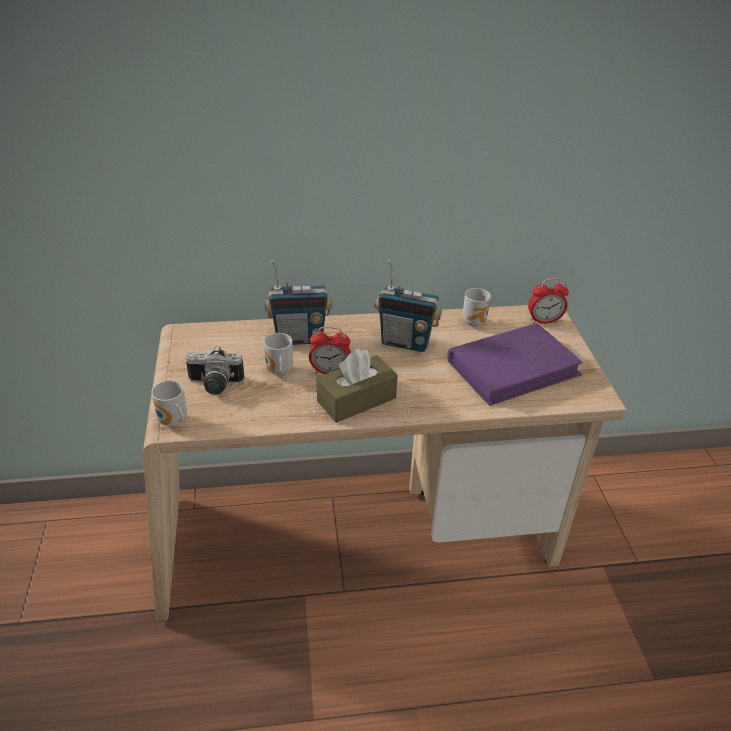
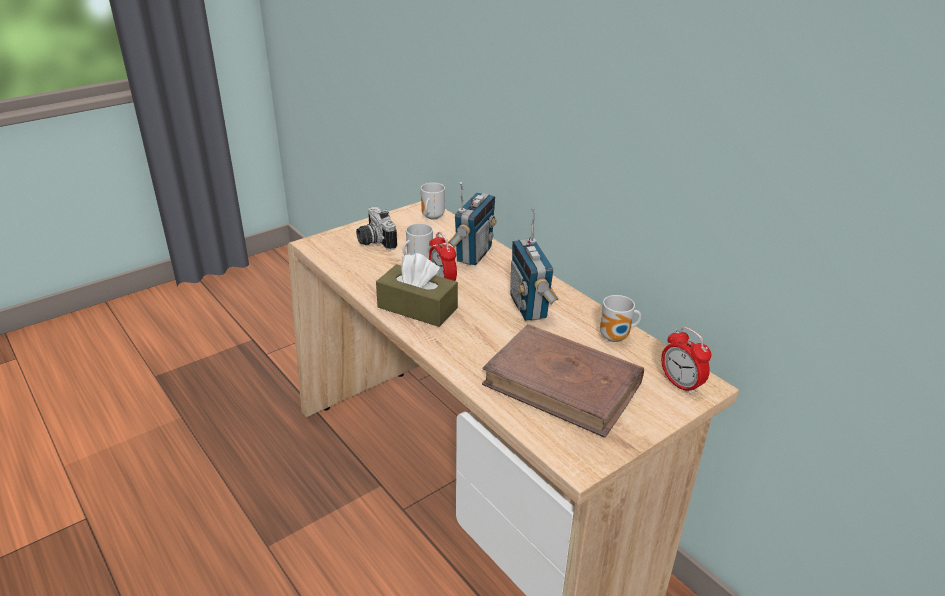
camera: 60 degrees right, 5 degrees down
mug [151,381,187,426] -> mug moved to [421,183,445,220]
radio [265,260,332,345] -> radio turned 120 degrees counterclockwise [448,182,497,265]
purple book [447,323,583,406] -> brown book [482,324,644,438]

